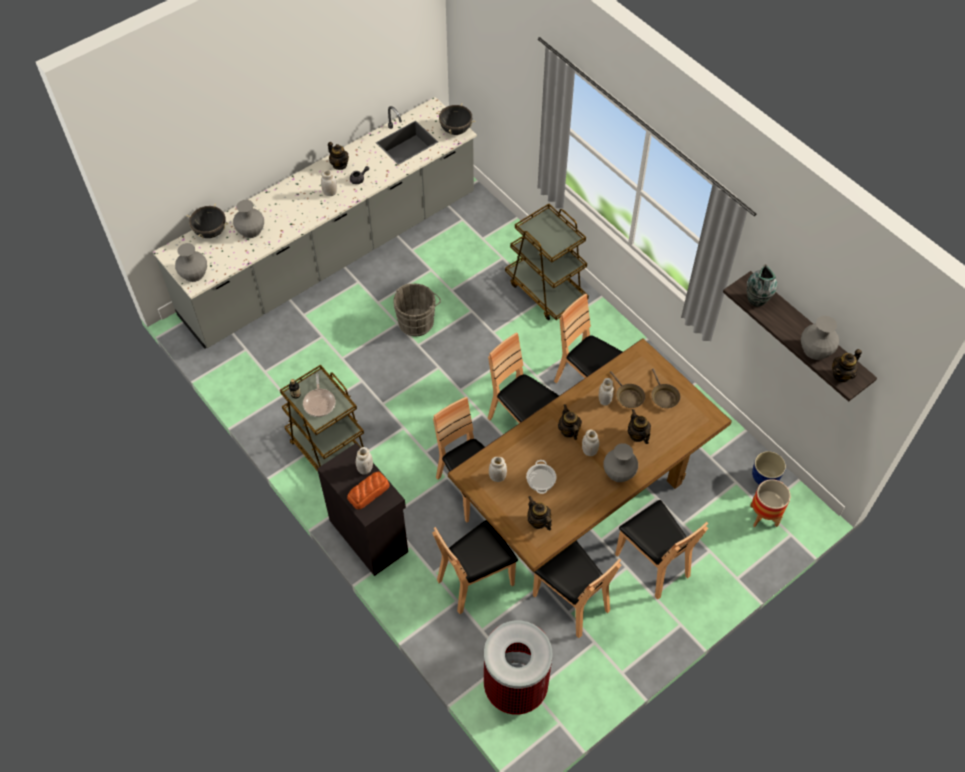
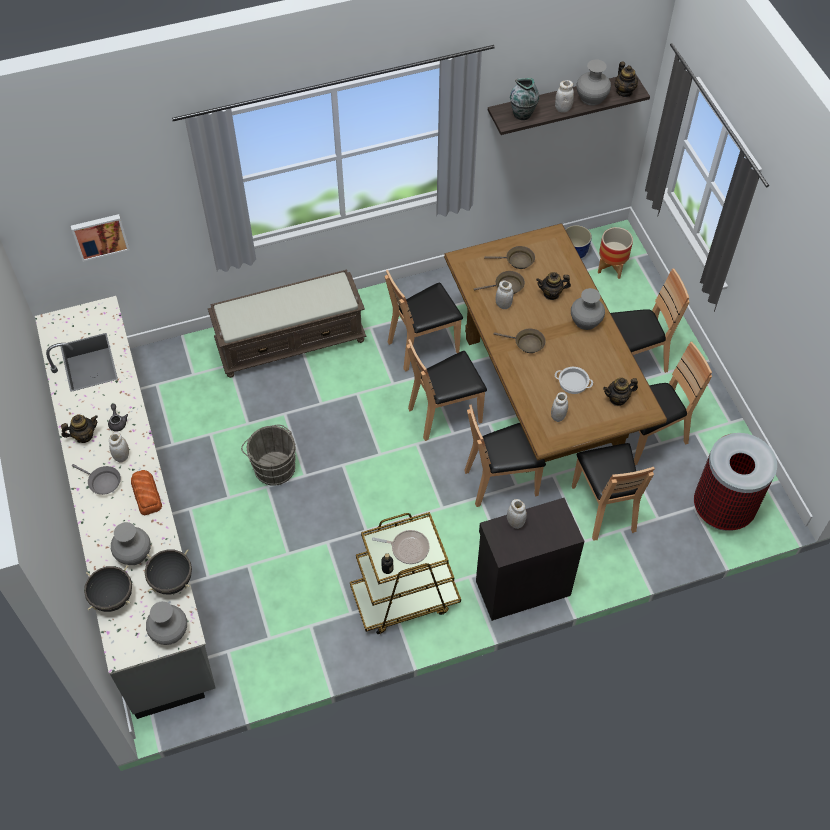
camera: 70 degrees left, 0 degrees up
bread [347,471,390,509] -> bread moved to [131,470,162,515]
black cooking pot [436,103,476,135] -> black cooking pot moved to [145,549,192,594]
brown cart [505,204,589,320] -> brown bench [208,269,366,378]
teapot [558,404,582,440] -> brown frying pan [494,328,545,353]
white jar [582,430,599,456] -> white jar moved to [555,80,574,113]
none -> picture [71,214,130,262]
none -> grey frying pan [72,464,121,495]

